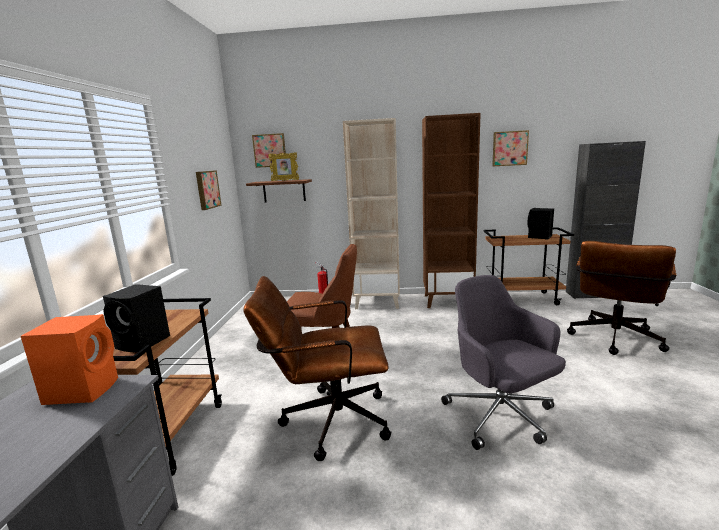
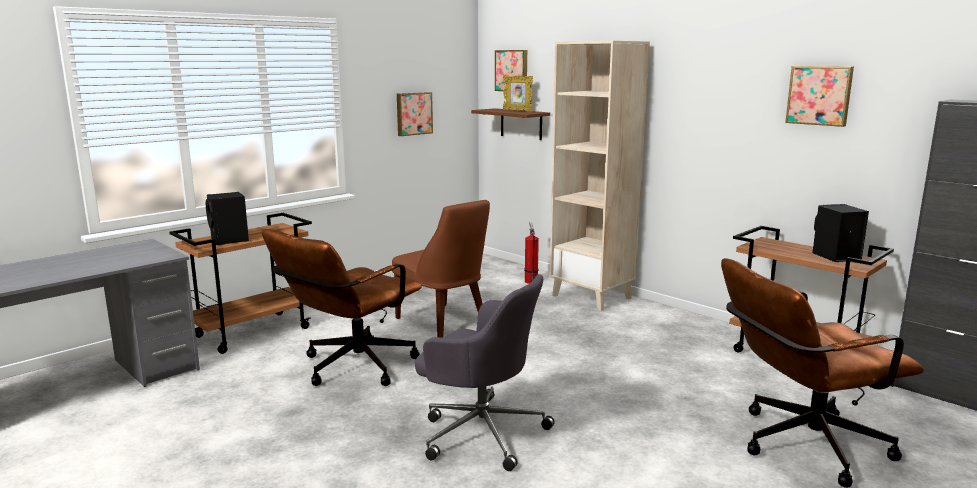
camera: 40 degrees right, 0 degrees up
orange speaker [21,314,118,405] -> none
brown office chair [243,276,391,461] -> brown office chair turned 90 degrees counterclockwise [262,229,422,386]
brown bookcase [422,113,481,308] -> none
grey office chair [441,275,566,450] -> grey office chair turned 105 degrees clockwise [415,274,555,471]

